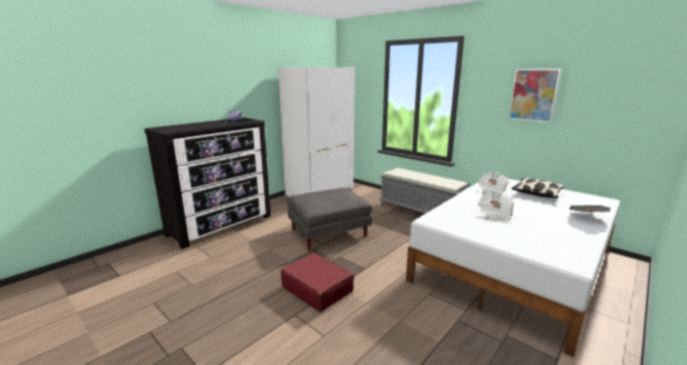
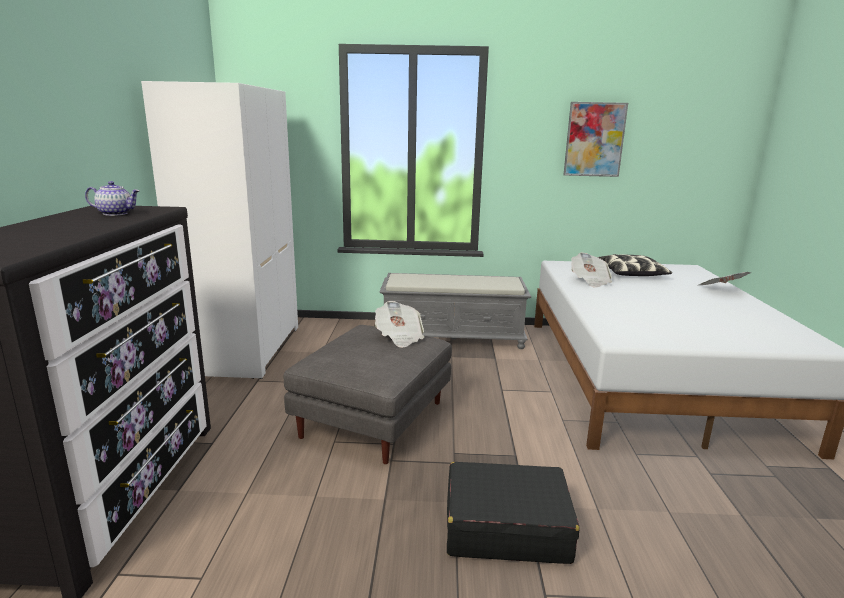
camera: 40 degrees left, 0 degrees up
red suitcase [281,253,354,312] -> black suitcase [447,462,580,564]
newspaper [478,191,514,222] -> newspaper moved to [375,301,424,348]

